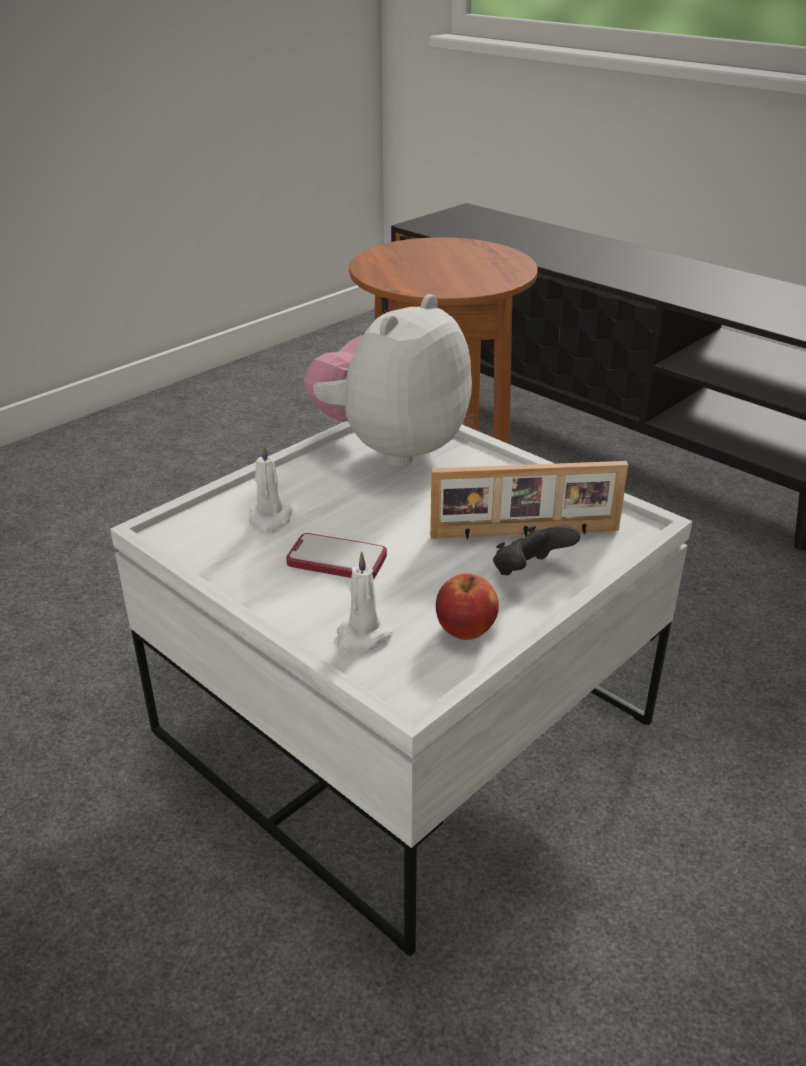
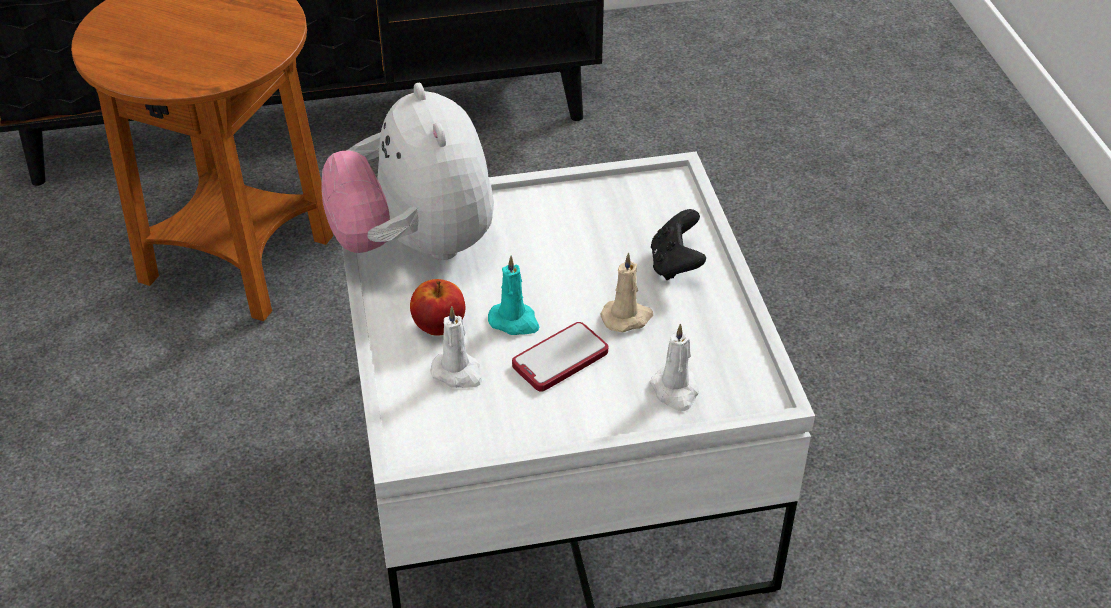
camera: 55 degrees left, 10 degrees up
picture frame [430,461,628,539] -> none
apple [436,573,499,640] -> apple moved to [410,279,465,336]
none -> turquoise candle [488,256,539,335]
none -> beige candle [600,253,653,332]

